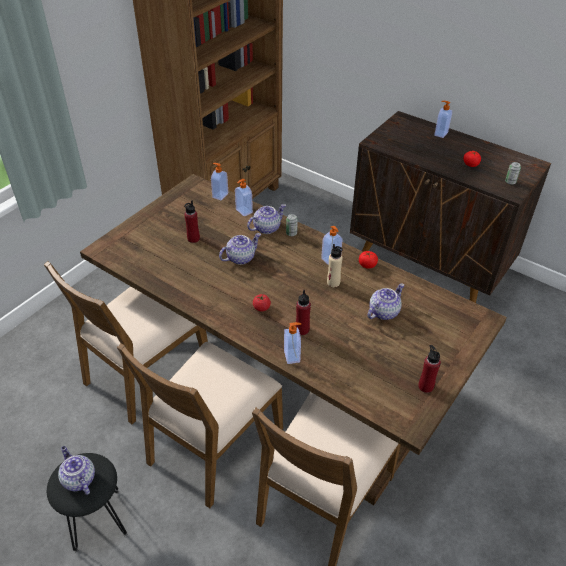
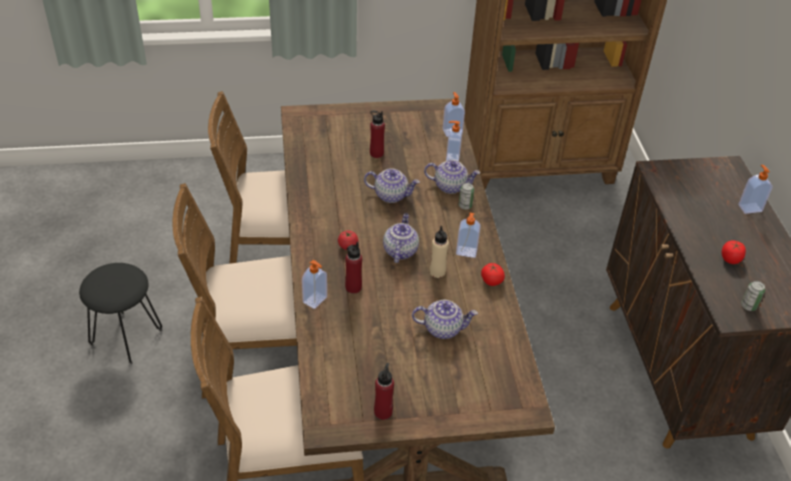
camera: 45 degrees right, 0 degrees up
teapot [58,446,95,495] -> teapot moved to [383,213,419,263]

